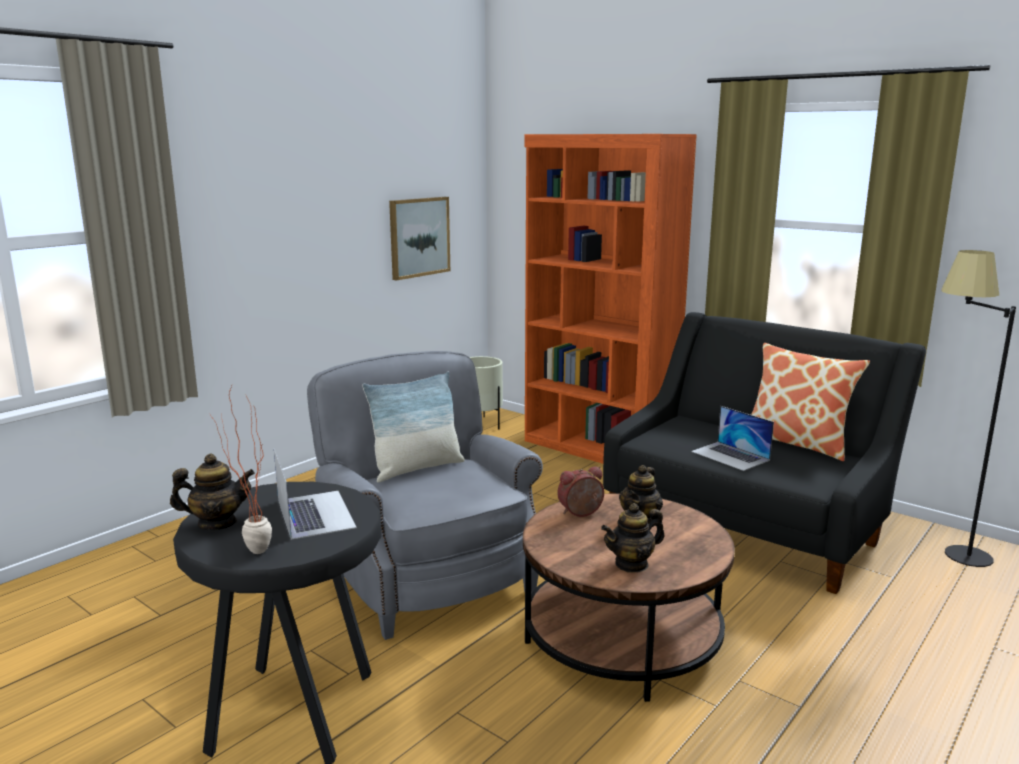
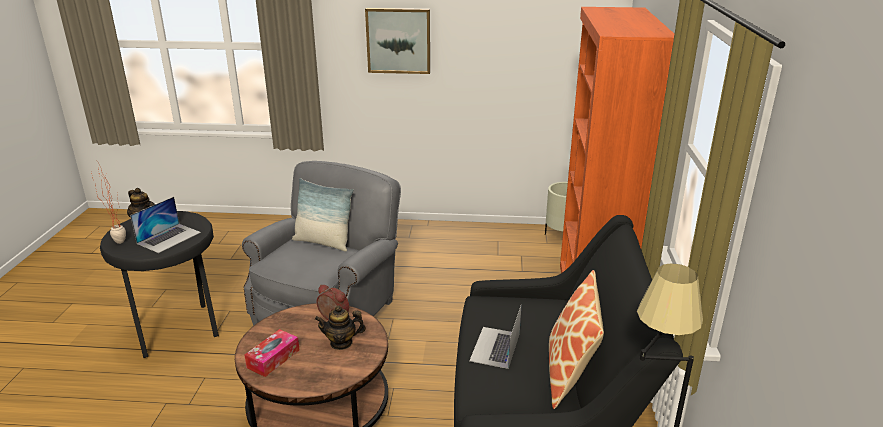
camera: 55 degrees right, 10 degrees up
picture [389,197,450,280] -> picture moved to [365,8,430,74]
teapot [601,503,664,573] -> tissue box [244,329,299,377]

